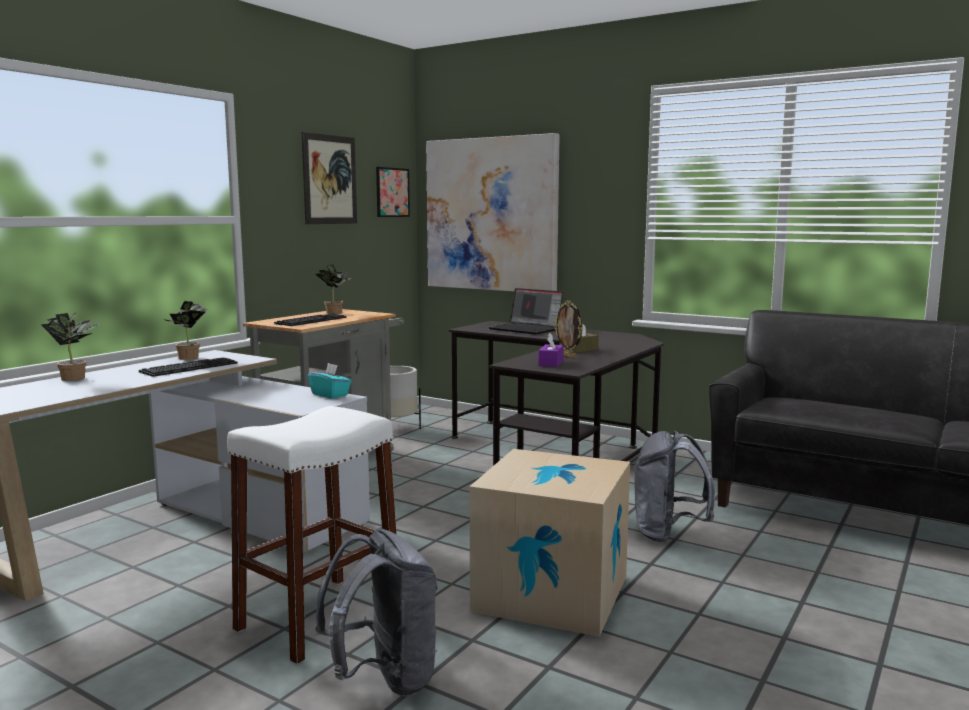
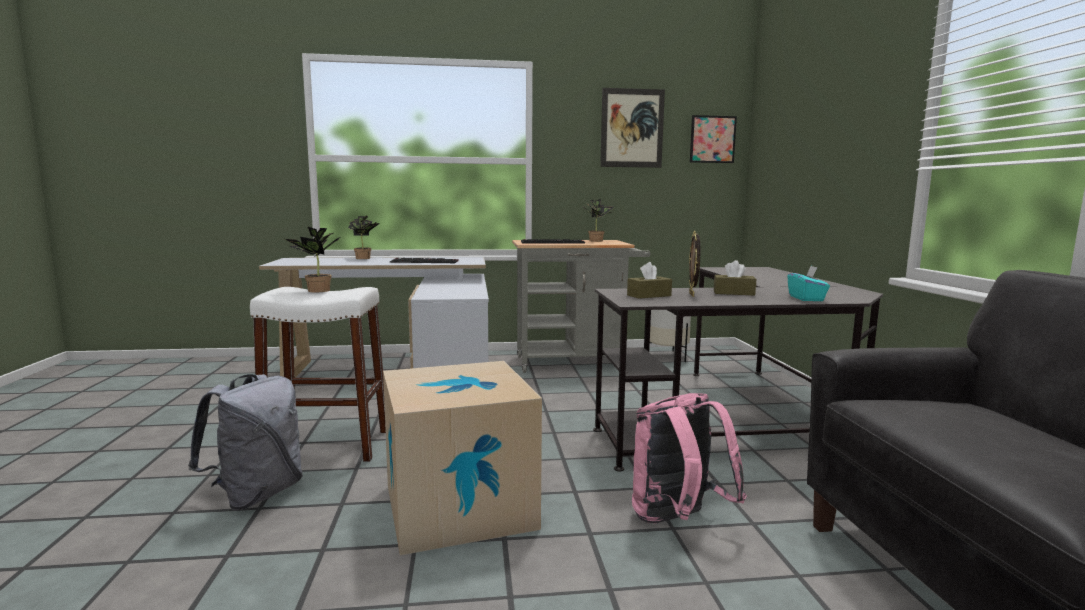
camera: 50 degrees right, 0 degrees up
potted plant [164,301,207,360] -> potted plant moved to [285,227,340,292]
turquoise tissue box [308,363,352,399] -> turquoise tissue box moved to [787,266,830,301]
picture [426,133,560,291] -> none
laptop [489,288,563,334] -> none
purple tissue box [538,333,564,367] -> brown tissue box [627,262,672,299]
grey backpack [634,431,715,542] -> pink backpack [632,393,747,523]

